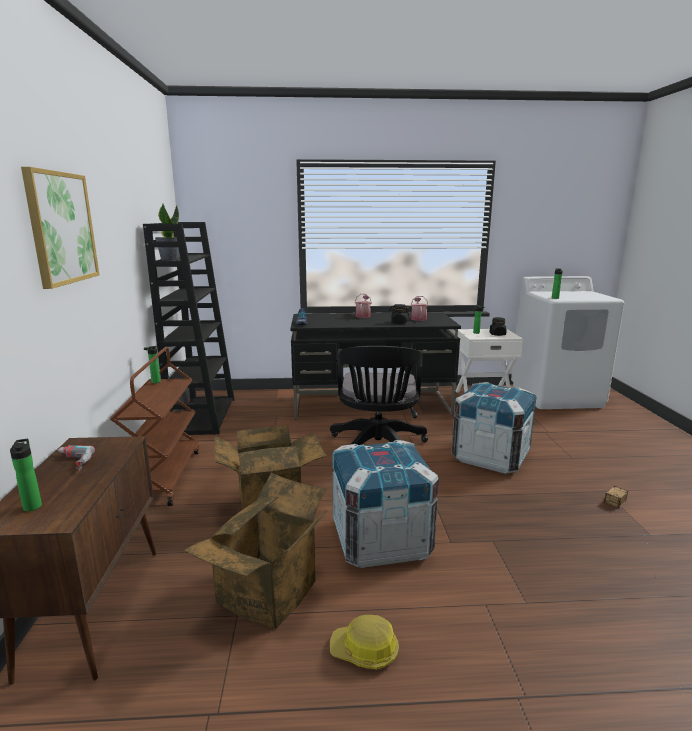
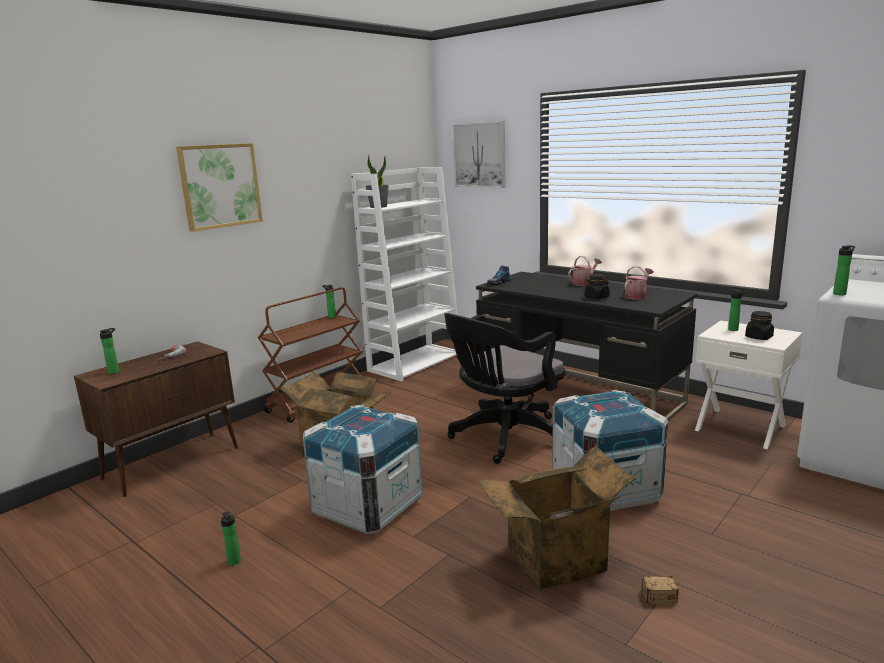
camera: 45 degrees right, 0 degrees up
black bookcase [143,222,235,435] -> white bookcase [351,167,458,382]
cardboard box [184,473,328,629] -> cardboard box moved to [478,445,636,588]
hard hat [330,615,399,669] -> bottle [221,512,241,565]
none -> picture [452,122,506,188]

